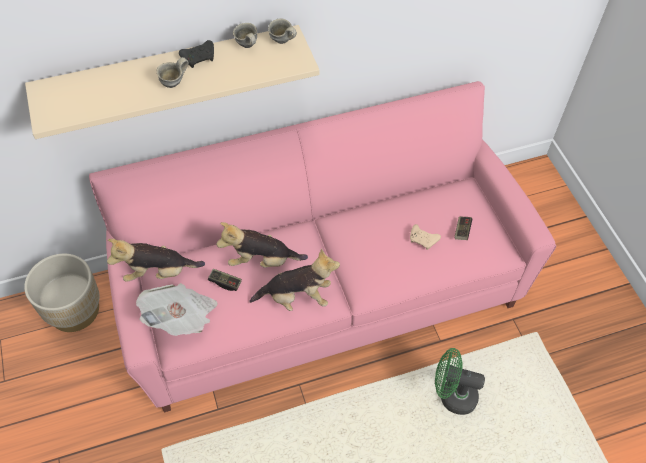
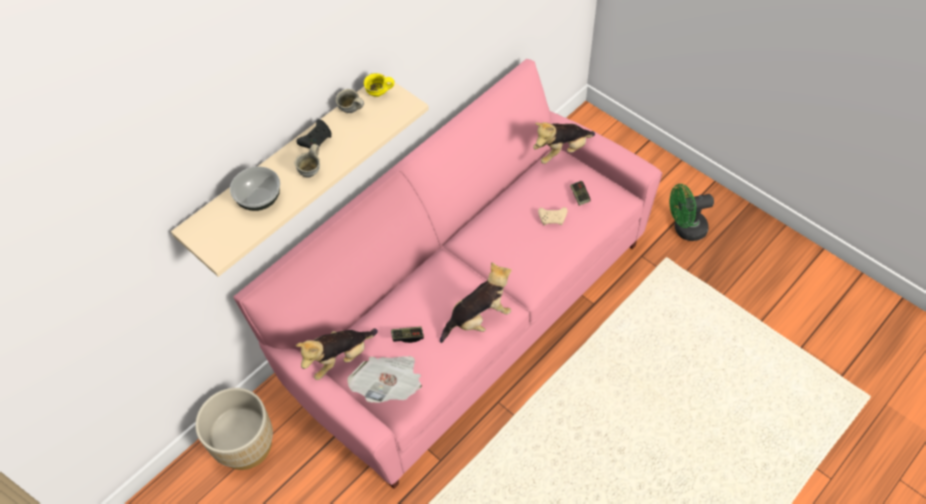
camera: 25 degrees left, 0 degrees up
plush toy [216,222,308,268] -> plush toy moved to [533,122,595,164]
grey mug [268,18,297,44] -> yellow mug [364,73,394,97]
green fan [435,348,485,415] -> green fan moved to [670,184,714,241]
none -> bowl [230,167,280,211]

